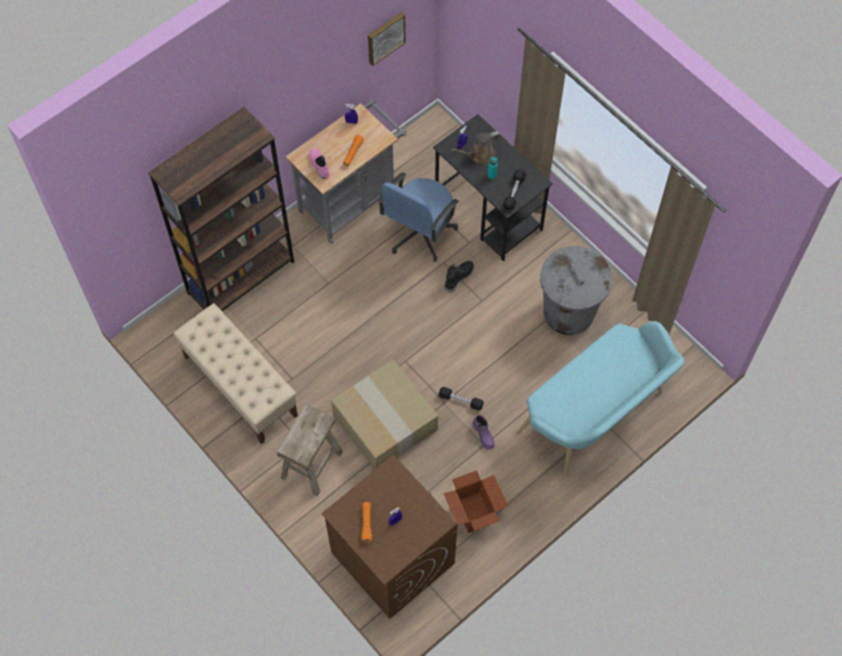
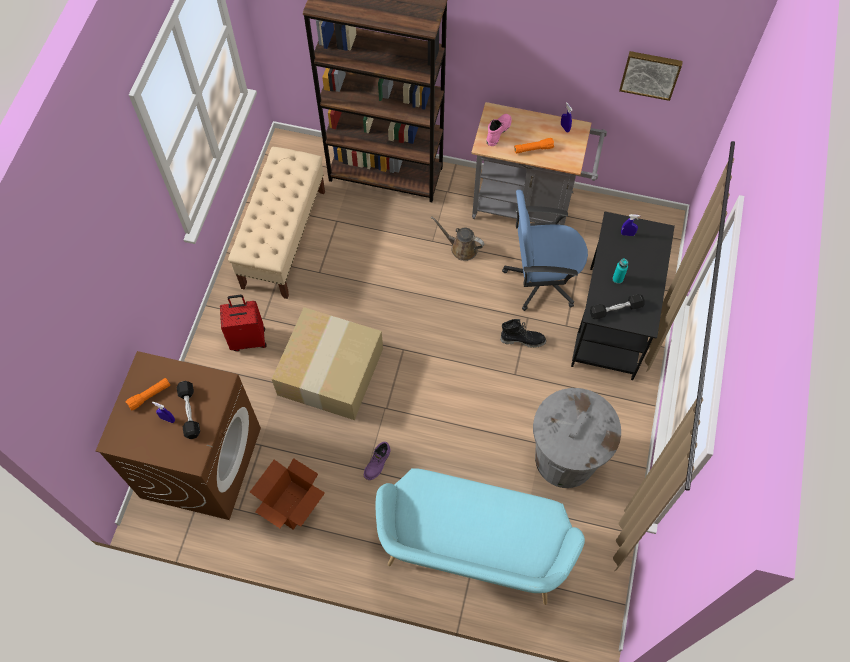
camera: 55 degrees right, 0 degrees up
beige stool [277,404,343,497] -> red suitcase [220,295,267,351]
black dumbbell [439,387,484,411] -> black dumbbell moved to [177,381,200,439]
brown watering can [451,131,501,164] -> brown watering can moved to [431,216,484,261]

